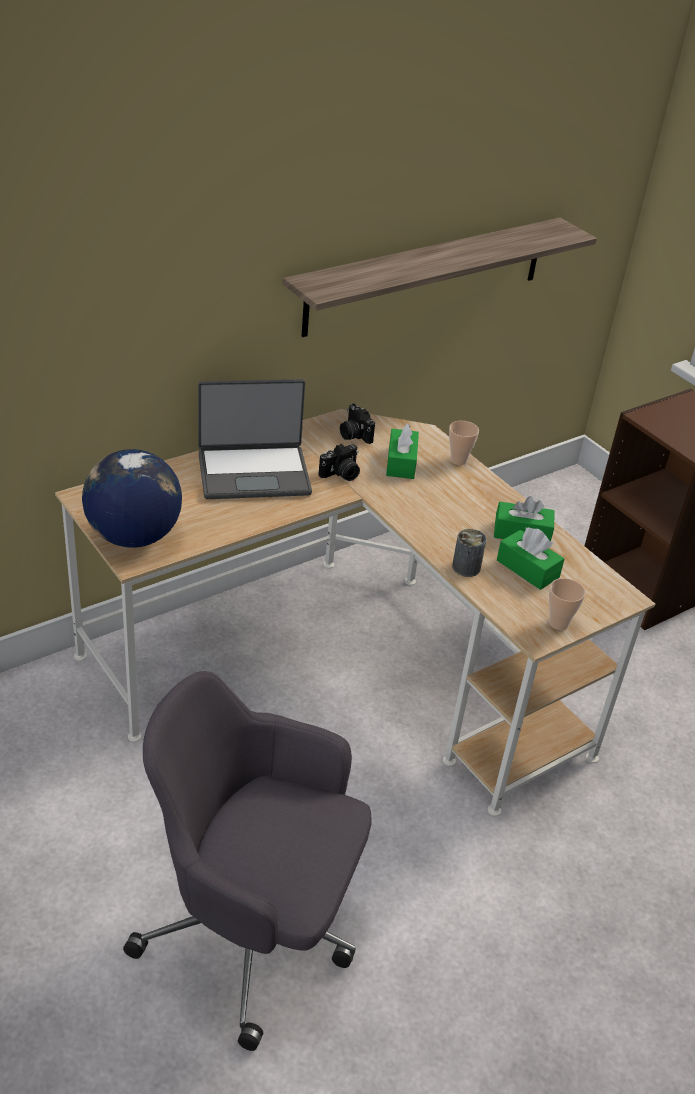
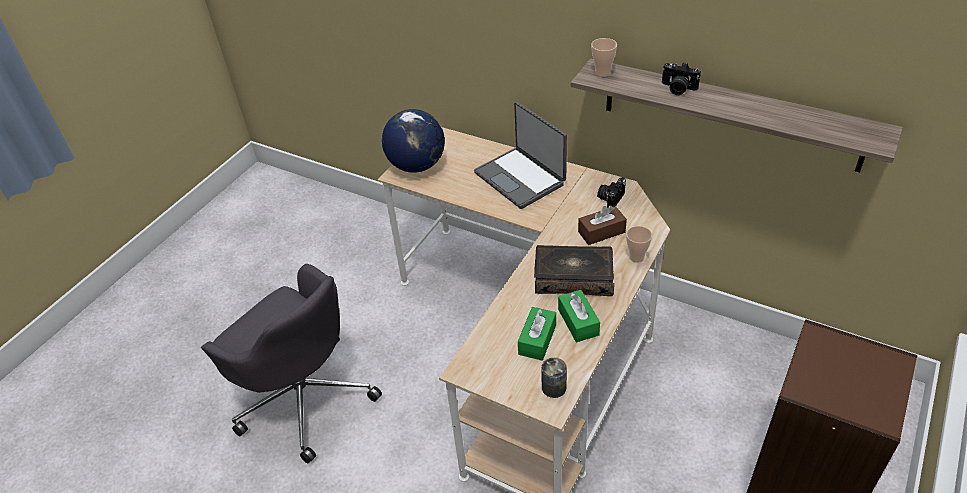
camera: 70 degrees right, 5 degrees up
grey office chair [123,671,372,1051] -> grey office chair turned 135 degrees clockwise [201,264,382,464]
camera [318,444,360,481] -> camera moved to [662,62,701,95]
green tissue box [386,423,419,479] -> brown tissue box [578,206,627,245]
can [452,529,487,577] -> can moved to [541,357,567,398]
cup [549,578,586,630] -> cup moved to [591,38,617,77]
none -> book [534,245,614,296]

